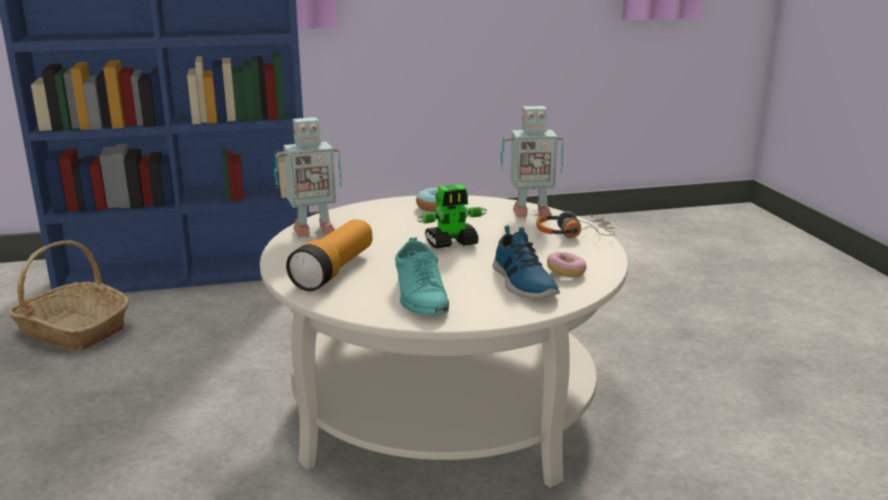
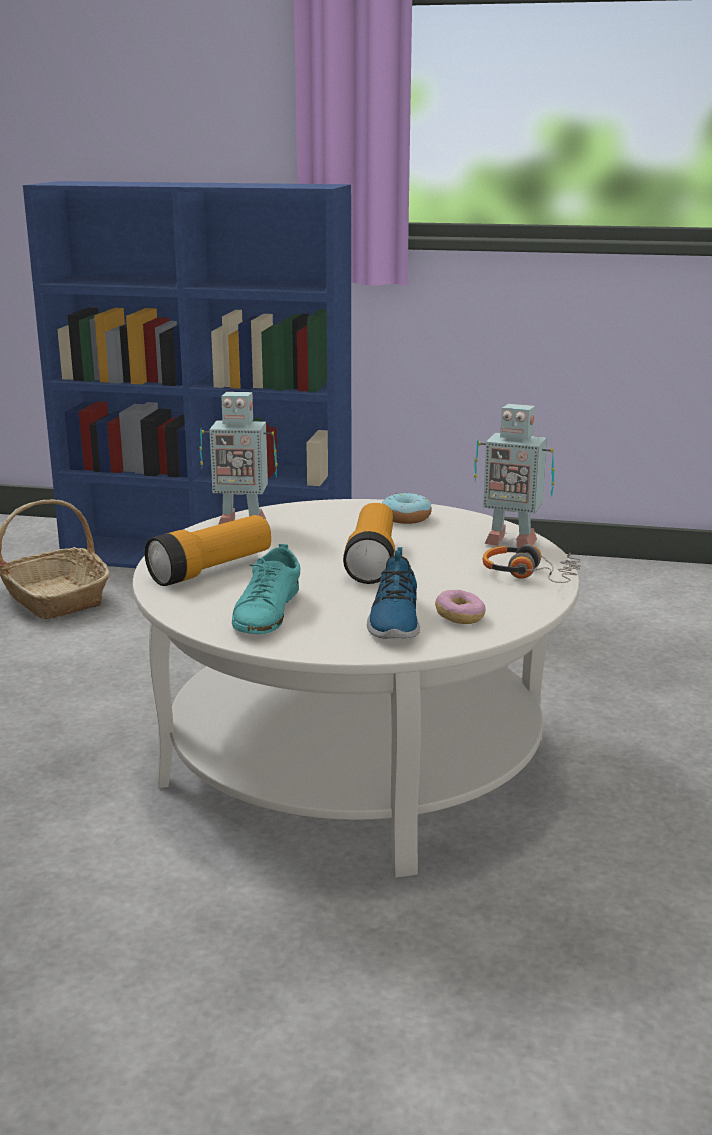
camera: 25 degrees right, 0 degrees up
toy robot [417,184,487,249] -> flashlight [343,503,395,584]

